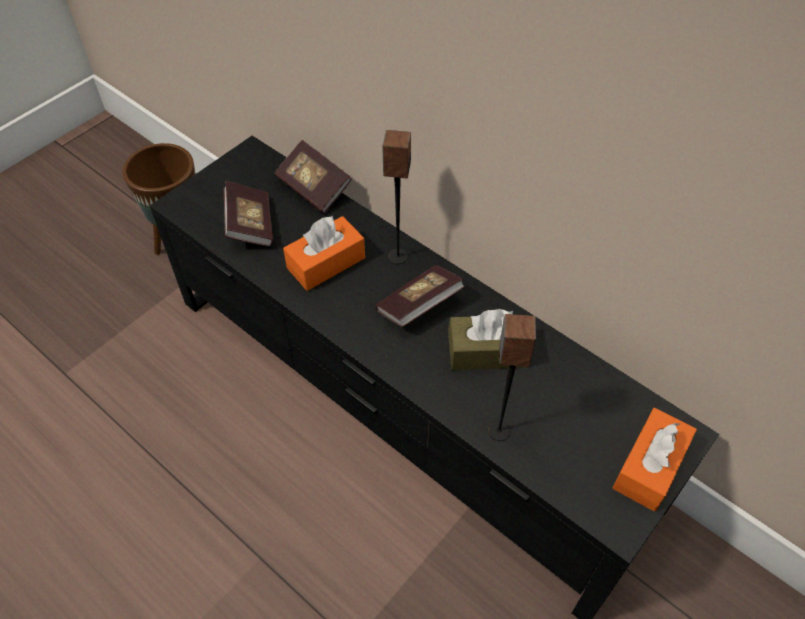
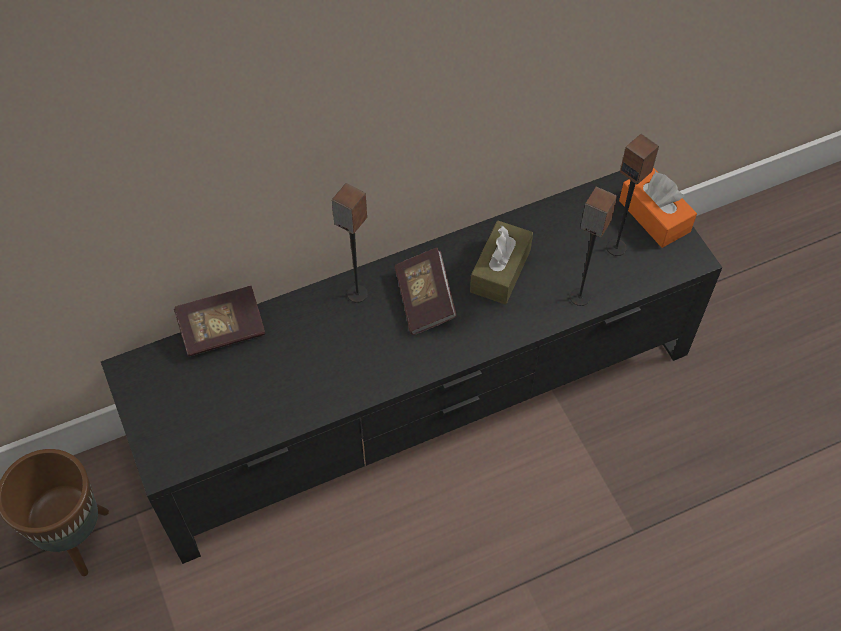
camera: 65 degrees left, 5 degrees up
book [223,181,273,247] -> none
orange tissue box [283,216,365,291] -> none
none -> speaker [606,134,659,256]

